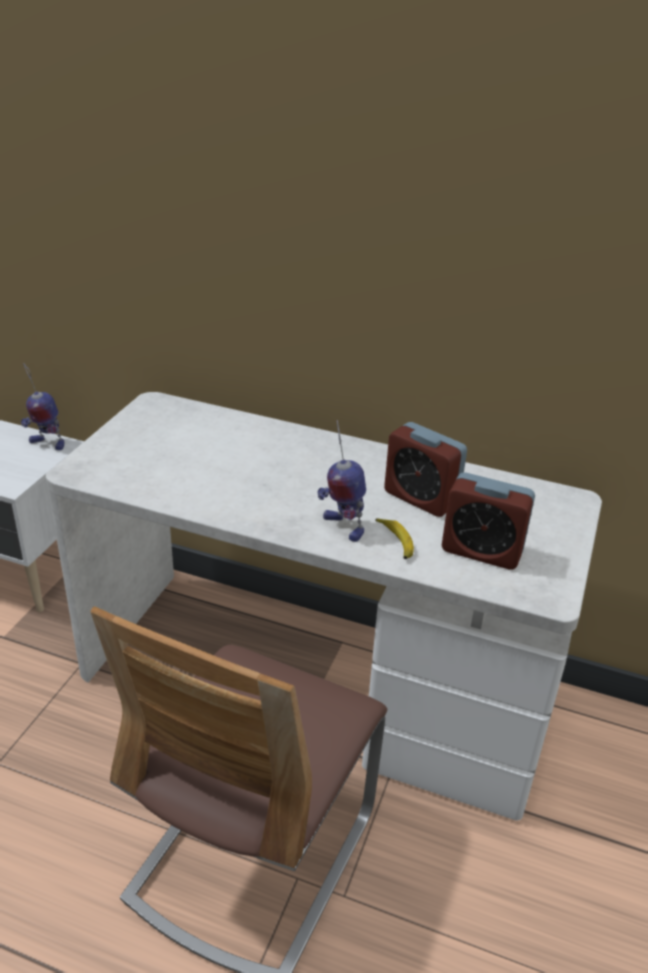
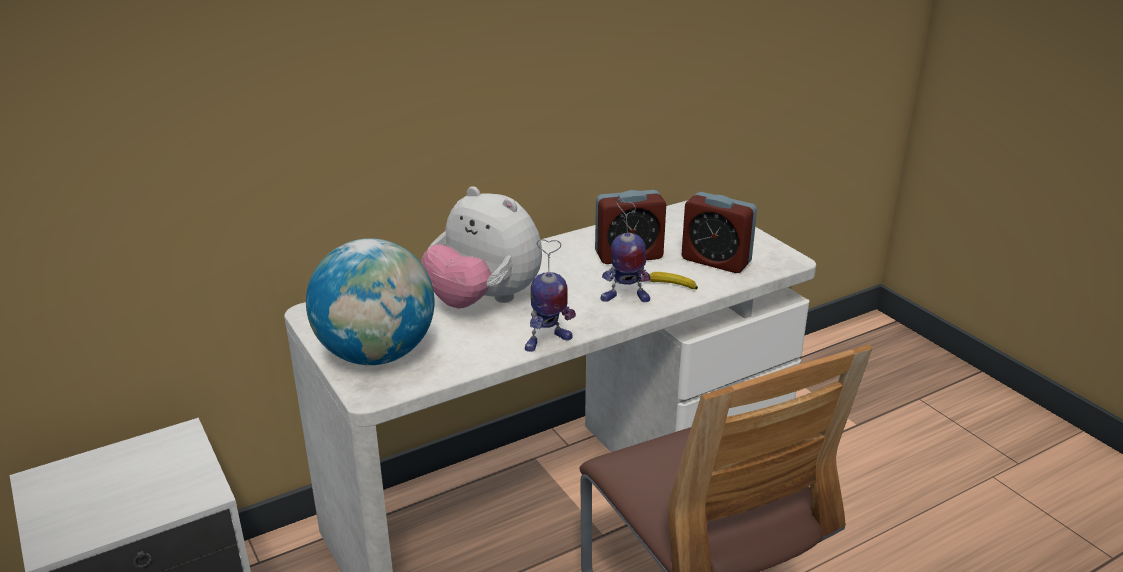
camera: 50 degrees left, 5 degrees down
toy robot [21,363,65,450] -> toy robot moved to [525,239,576,352]
alarm clock [442,472,535,570] -> alarm clock turned 60 degrees clockwise [682,192,757,273]
none -> globe [306,238,435,365]
none -> plush toy [421,186,542,309]

